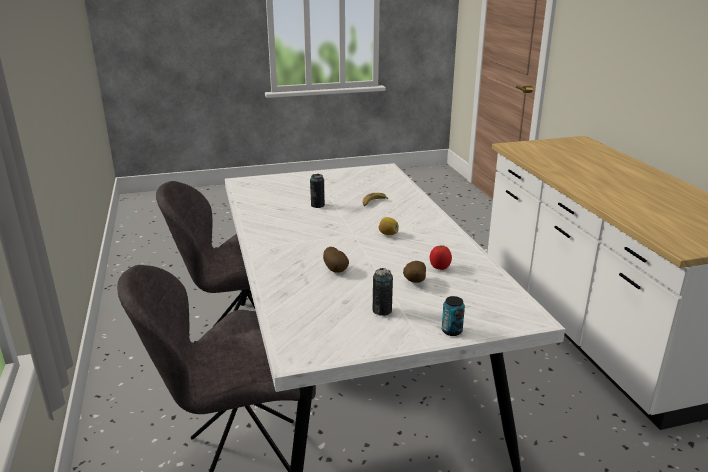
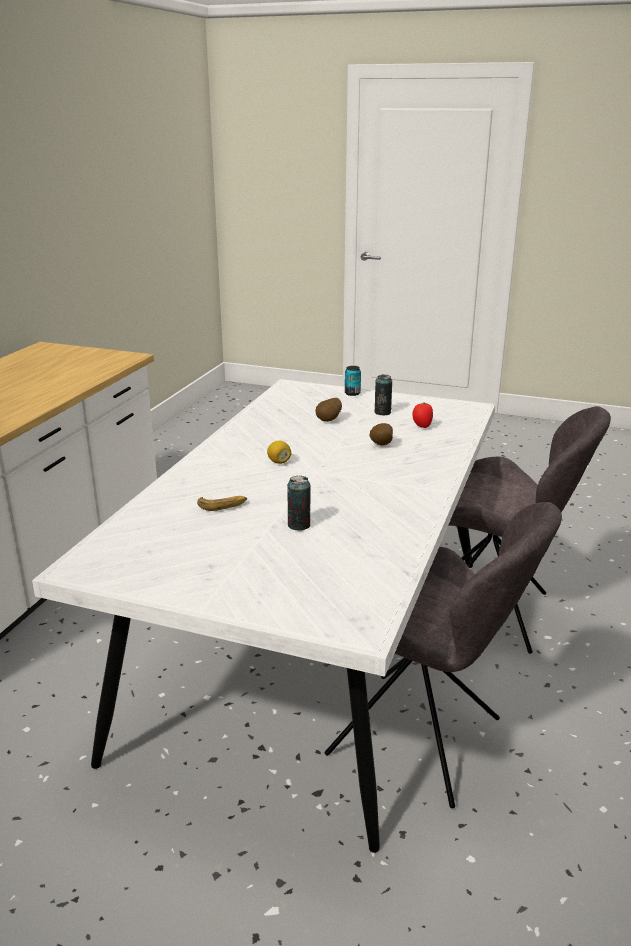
camera: 145 degrees left, 0 degrees up
tomato [430,245,452,270] -> tomato moved to [412,403,433,428]

